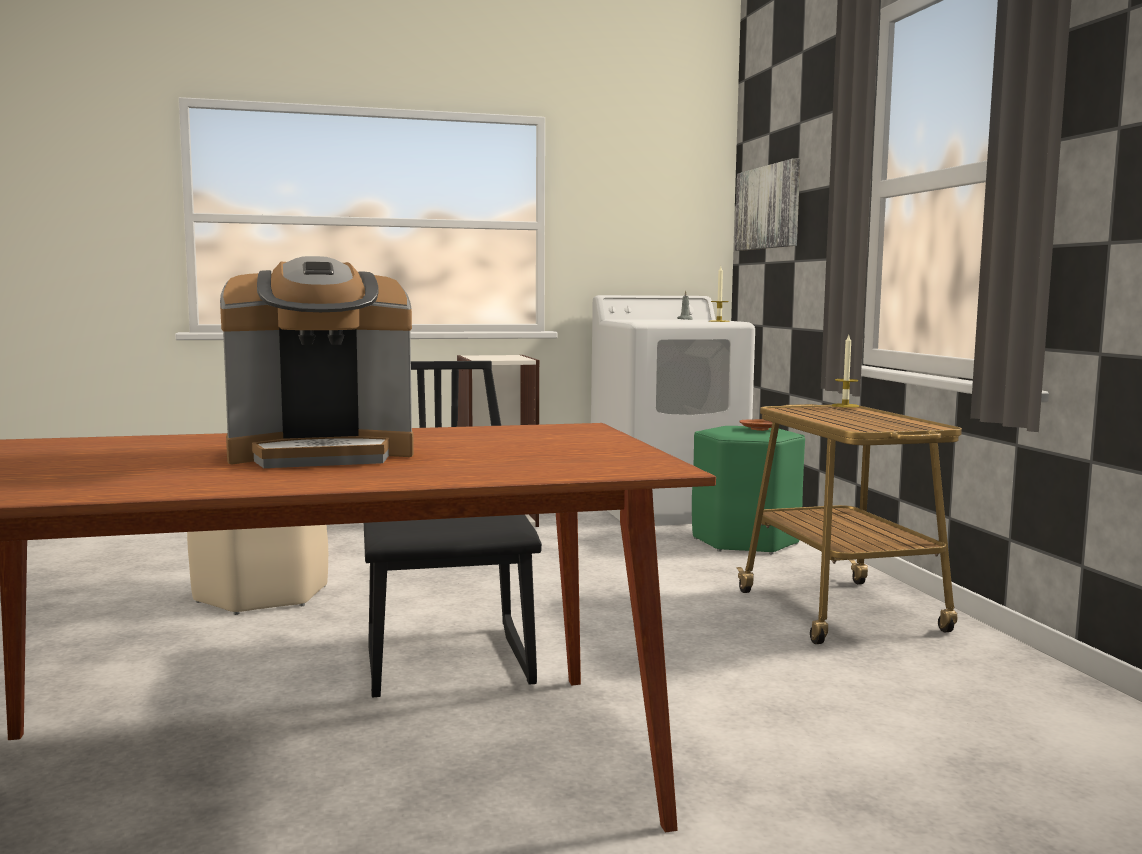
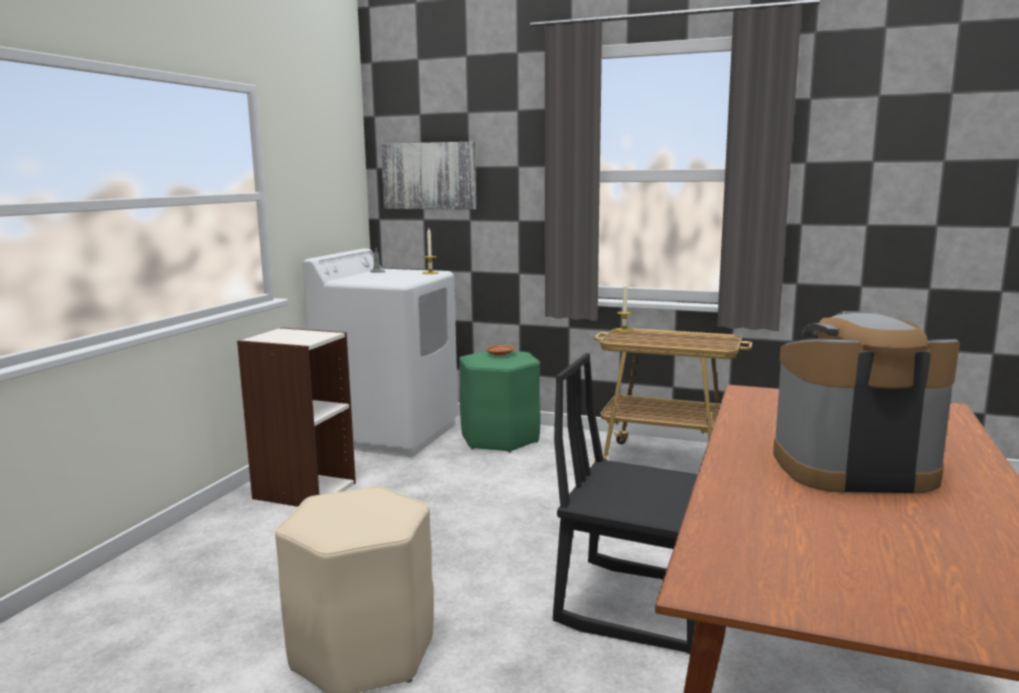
camera: 55 degrees left, 5 degrees up
coffee machine [220,256,414,468] -> coffee machine turned 105 degrees counterclockwise [773,311,960,493]

